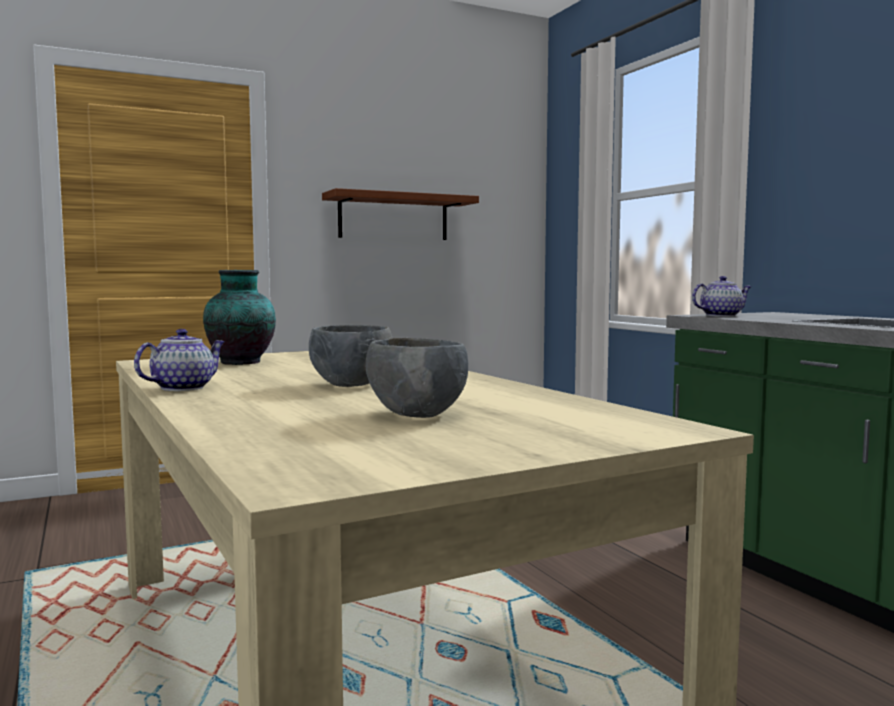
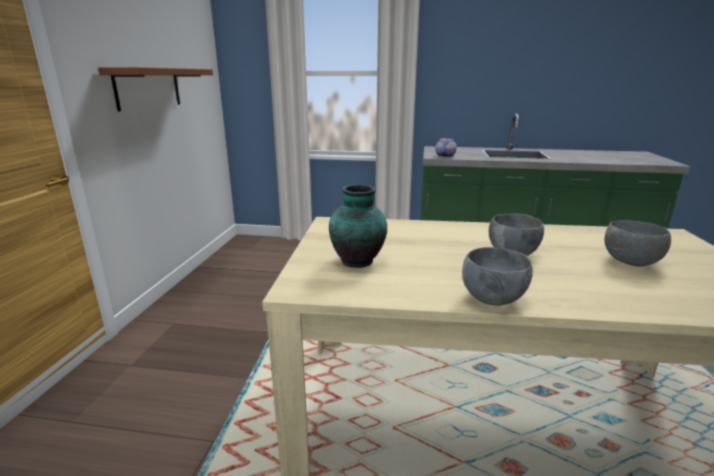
camera: 55 degrees left, 15 degrees up
teapot [134,329,225,391] -> grey bowl [462,247,533,306]

